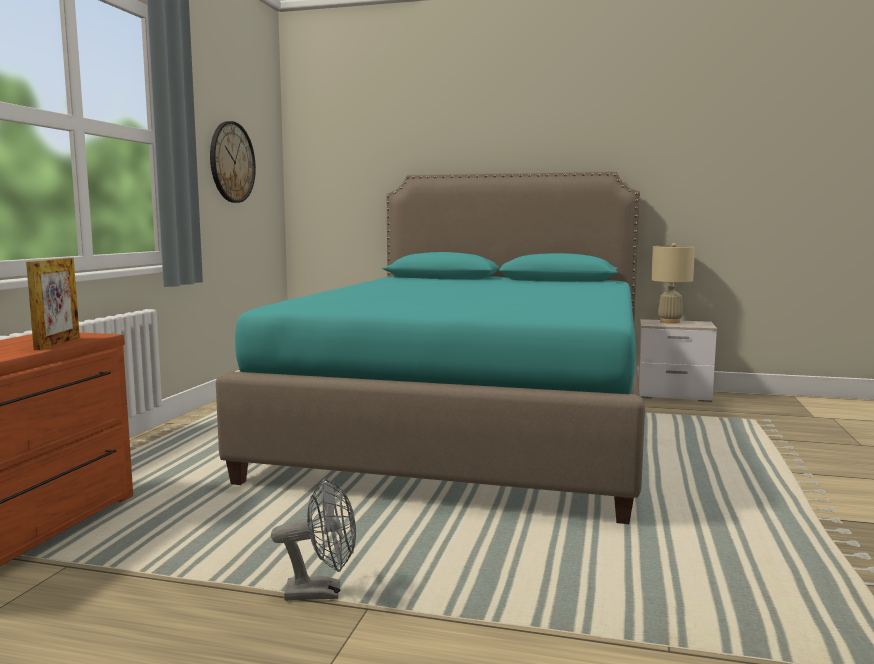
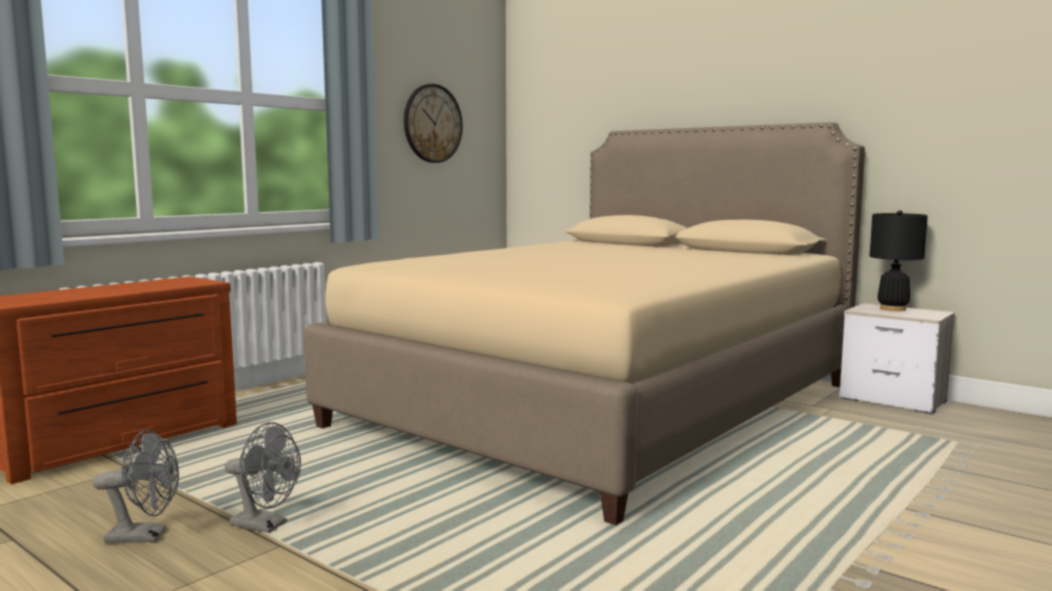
camera: 25 degrees right, 0 degrees up
picture frame [26,258,80,350] -> none
turquoise bed [216,171,645,524] -> beige bed [304,122,865,525]
beige table lamp [651,243,695,324] -> black table lamp [870,210,928,311]
none -> grey fan [93,429,179,543]

